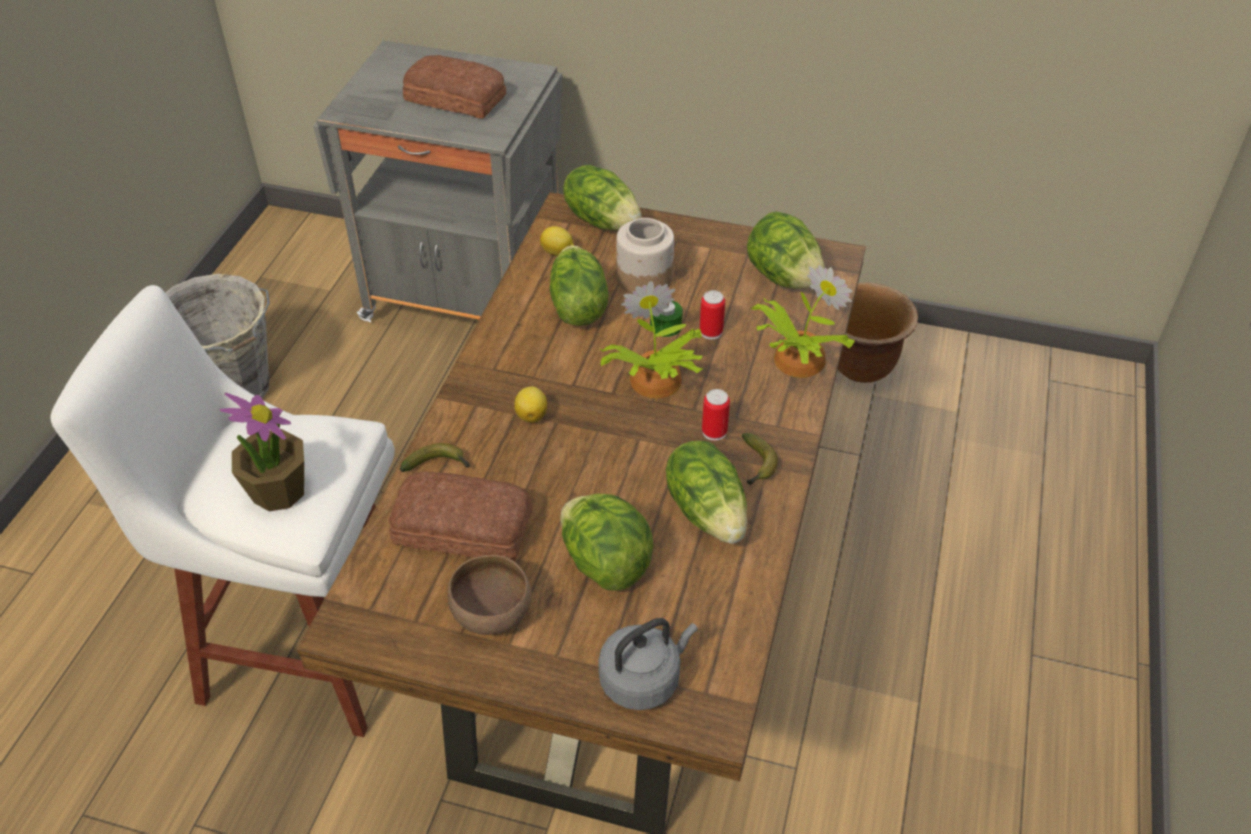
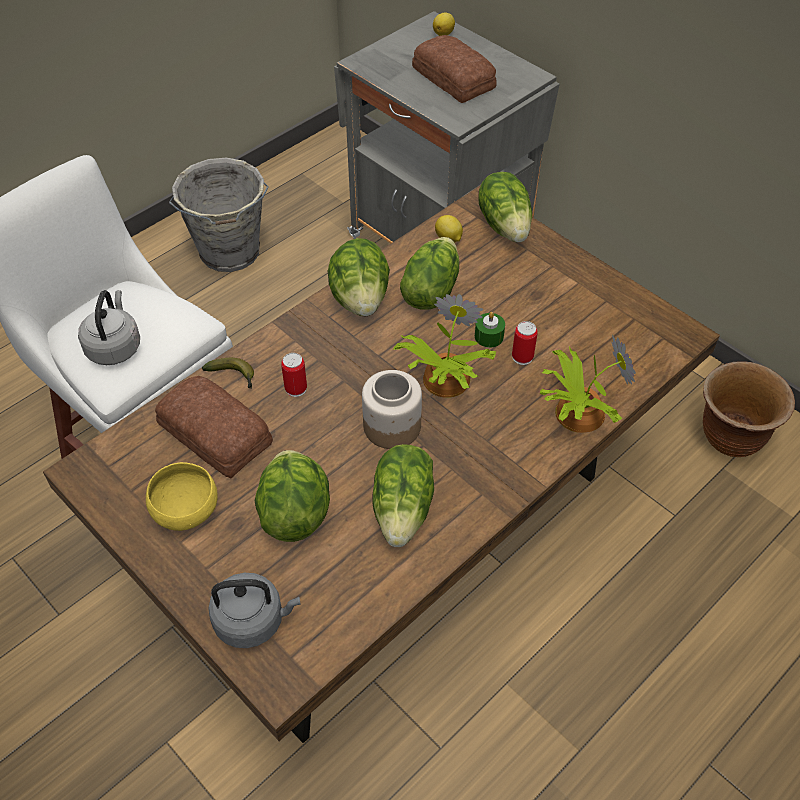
camera: 30 degrees right, 5 degrees up
potted plant [220,393,304,512] -> grey kettle [78,290,140,365]
brown bowl [448,555,532,635] -> yellow bowl [146,462,218,531]
lemon [514,387,547,423] -> lemon moved to [433,13,455,36]
jar [616,218,674,294] -> jar moved to [362,370,422,449]
can [702,389,730,441] -> can moved to [281,353,307,397]
banana [742,433,778,486] -> none
lettuce [747,211,825,289] -> lettuce moved to [327,238,390,316]

